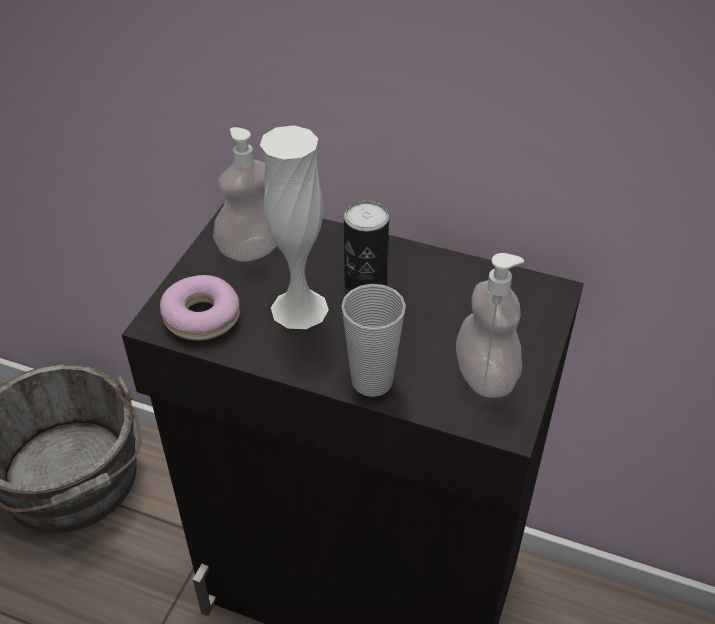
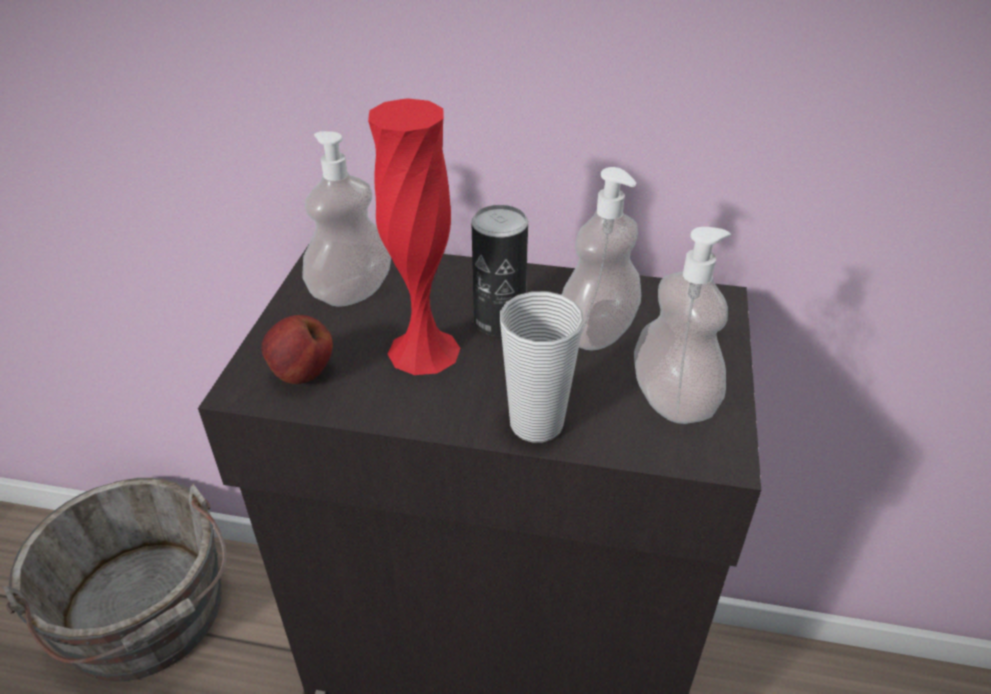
camera: 10 degrees left, 5 degrees down
donut [160,275,240,341] -> apple [261,315,333,384]
white vase [260,125,329,329] -> red vase [368,98,460,375]
none -> soap dispenser [562,167,641,350]

